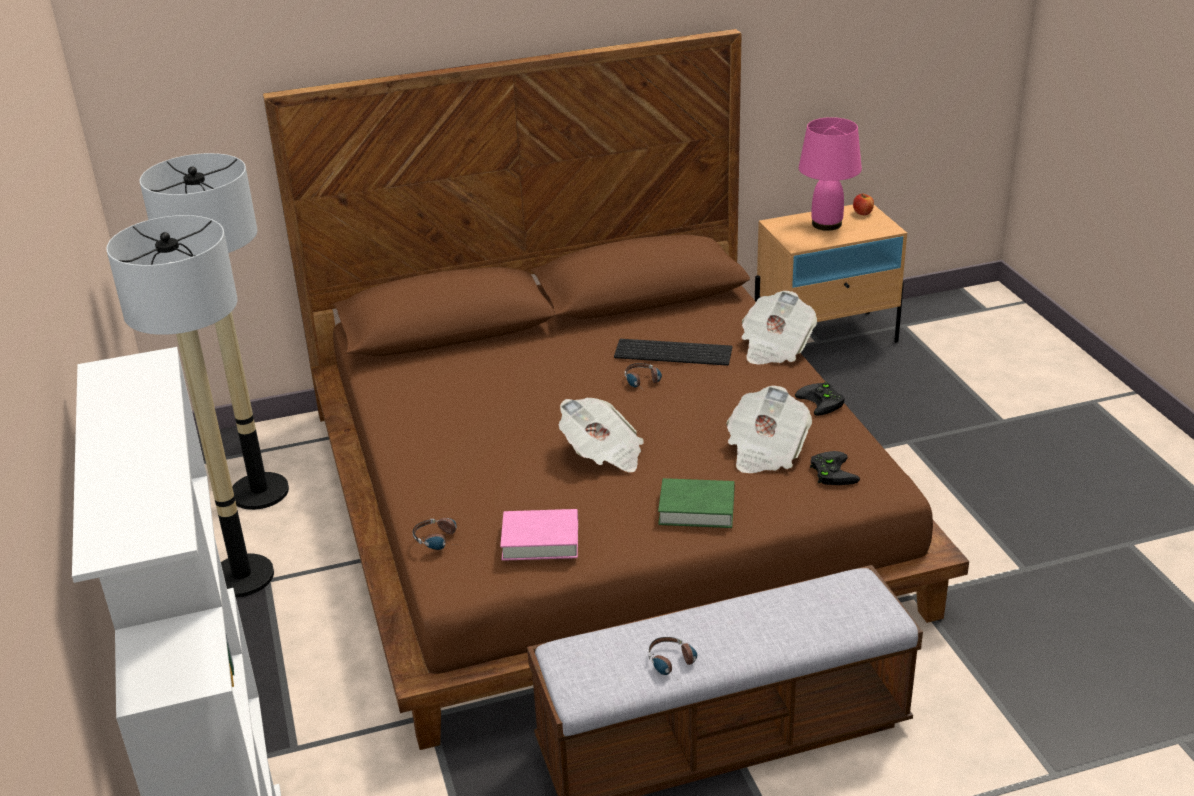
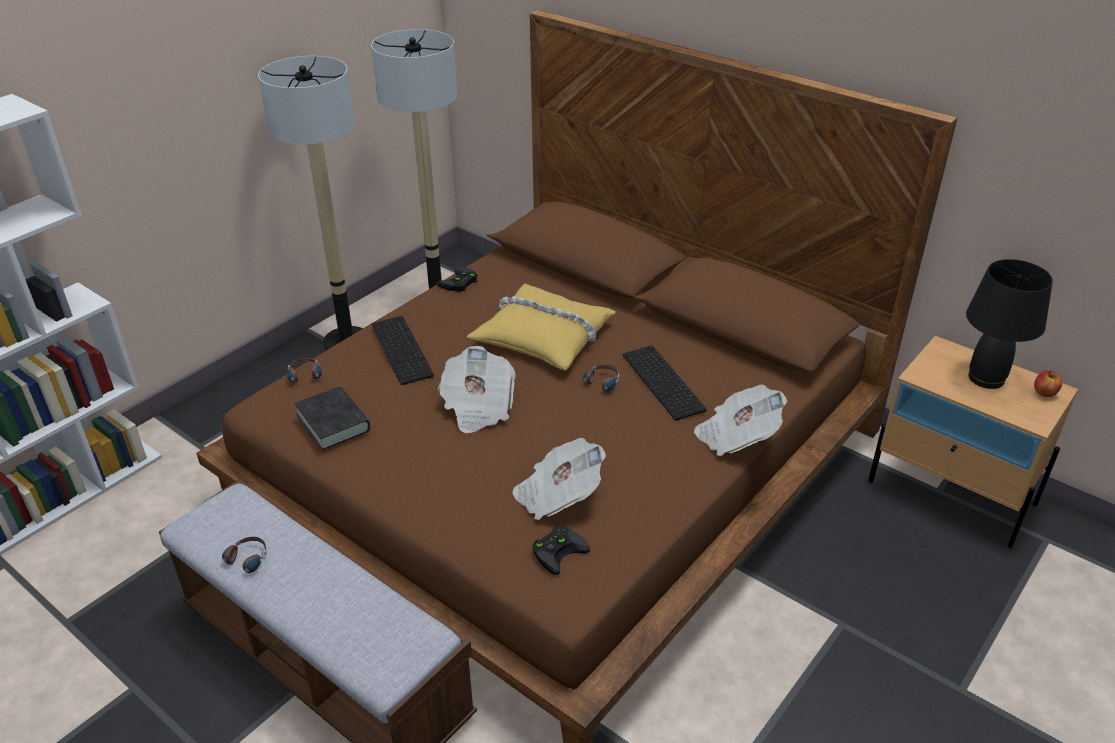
camera: 55 degrees right, 5 degrees up
pink book [500,509,578,561] -> black book [294,387,370,450]
green book [658,478,735,528] -> none
black game controller [795,382,845,416] -> black game controller moved to [437,267,478,292]
pink table lamp [799,117,862,231] -> black table lamp [966,259,1053,389]
none -> keyboard [372,316,434,385]
none -> yellow pillow [467,284,616,370]

